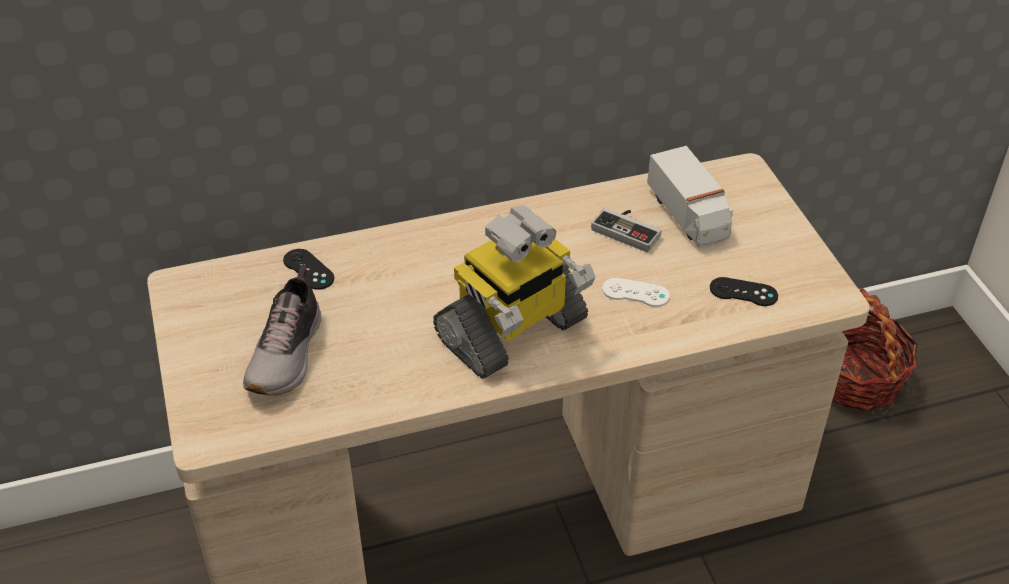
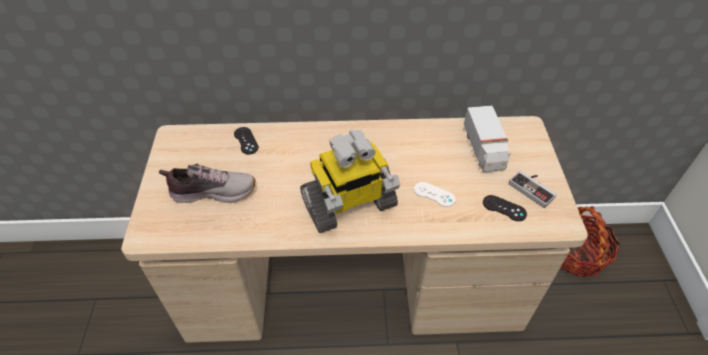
camera: 15 degrees right, 5 degrees up
shoe [243,264,321,395] -> shoe turned 120 degrees counterclockwise [159,163,255,203]
game controller [591,208,662,252] -> game controller moved to [509,171,557,208]

